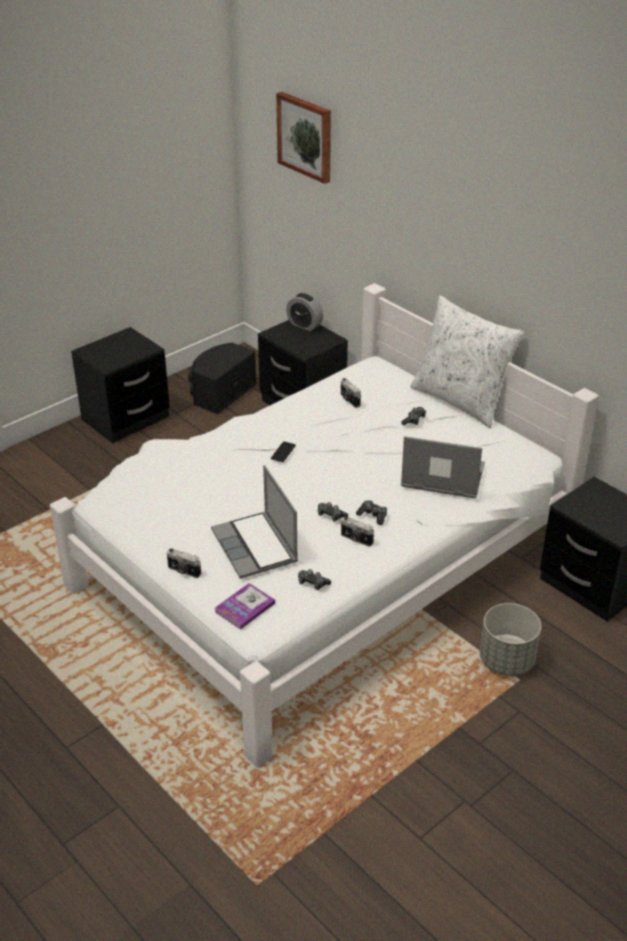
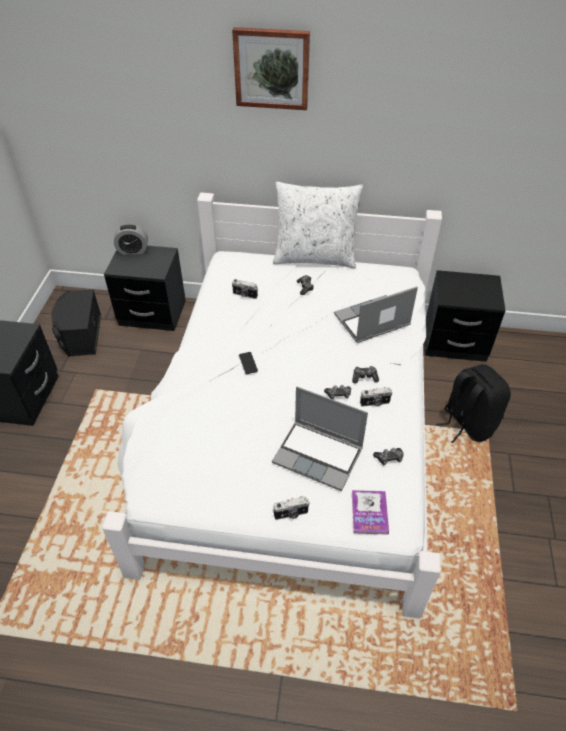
camera: 40 degrees left, 10 degrees up
picture [276,92,331,184] -> picture moved to [232,27,310,110]
grey planter [480,603,541,675] -> black backpack [436,364,511,443]

